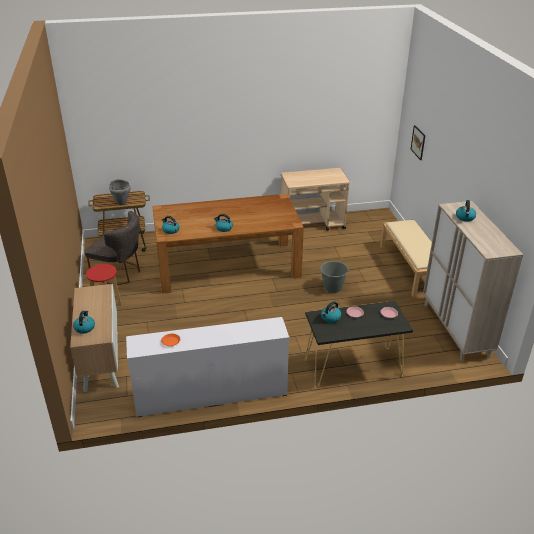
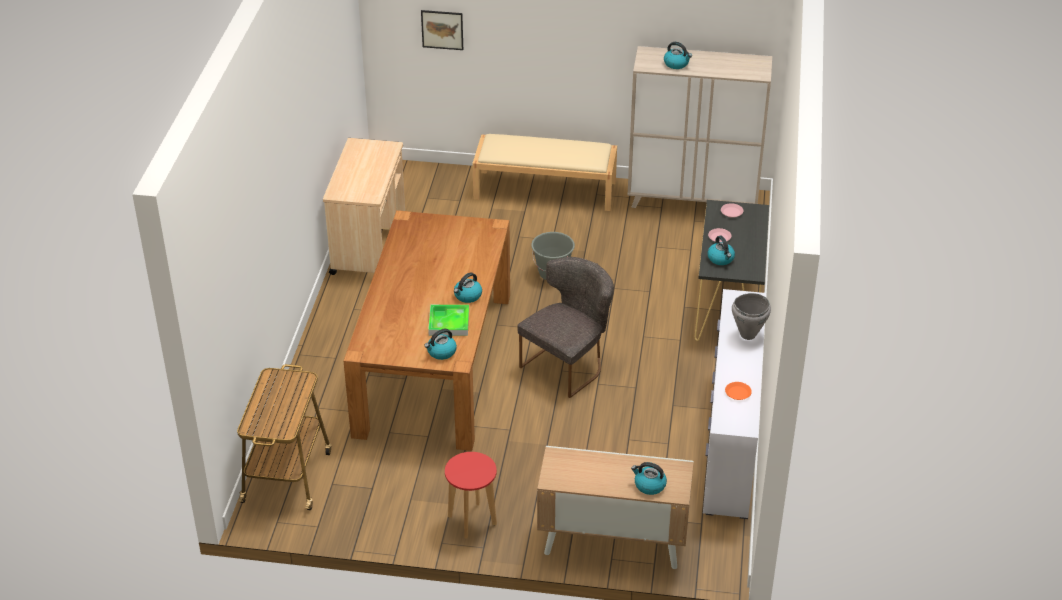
camera: 70 degrees left, 5 degrees up
grey chair [85,211,140,285] -> grey chair moved to [517,257,614,398]
grey cooking pot [109,180,130,206] -> grey cooking pot moved to [732,293,771,340]
none -> tray [428,305,469,336]

